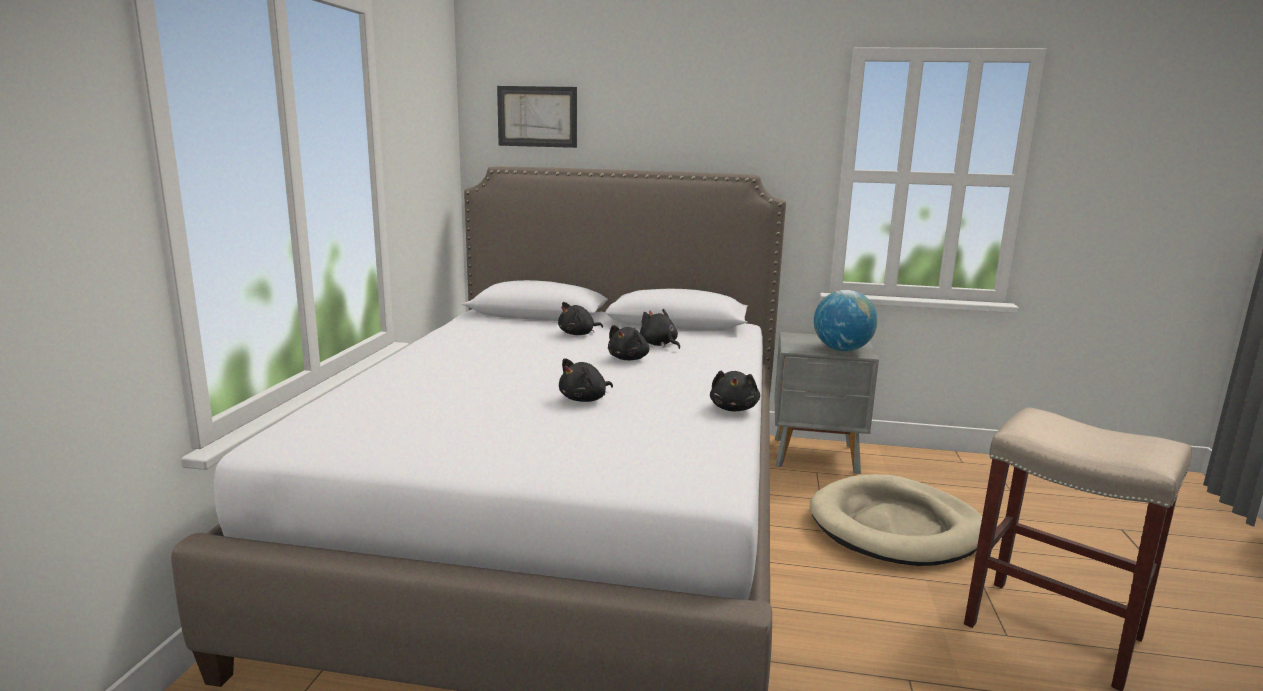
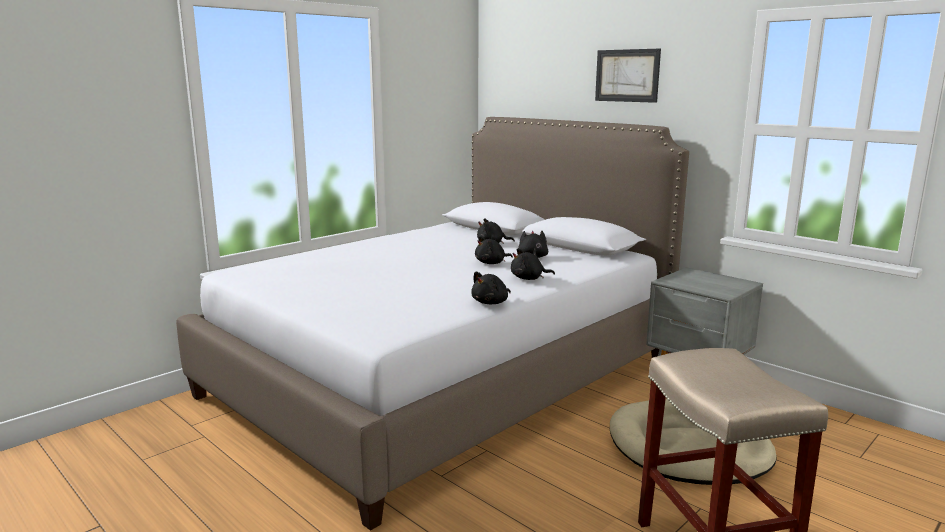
camera: 35 degrees right, 0 degrees up
picture [497,86,577,148] -> picture moved to [595,49,661,103]
black plush toy [559,358,613,402] -> black plush toy moved to [511,249,555,280]
globe [814,290,878,351] -> none

